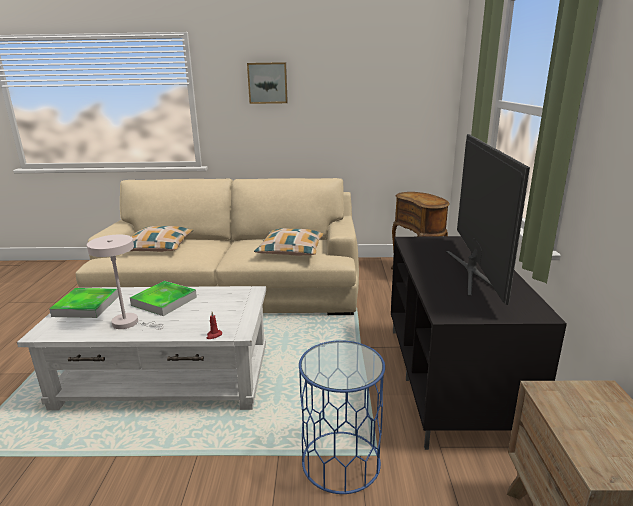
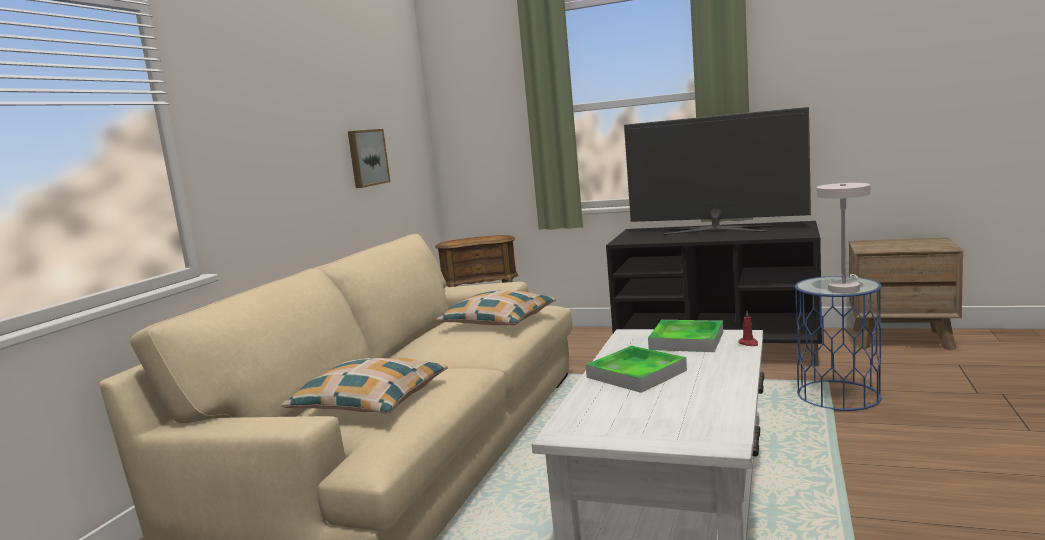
camera: 70 degrees left, 10 degrees down
tray [49,288,119,318] -> tray moved to [648,320,723,352]
white table lamp [87,235,164,330] -> white table lamp moved to [816,183,870,293]
picture [247,62,288,104] -> picture moved to [348,129,390,188]

